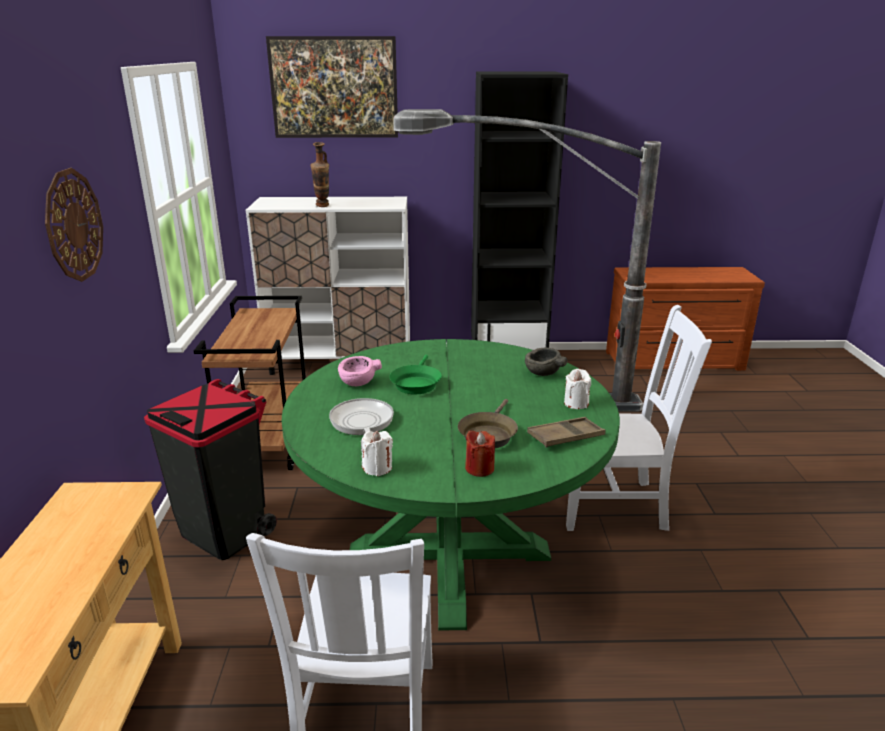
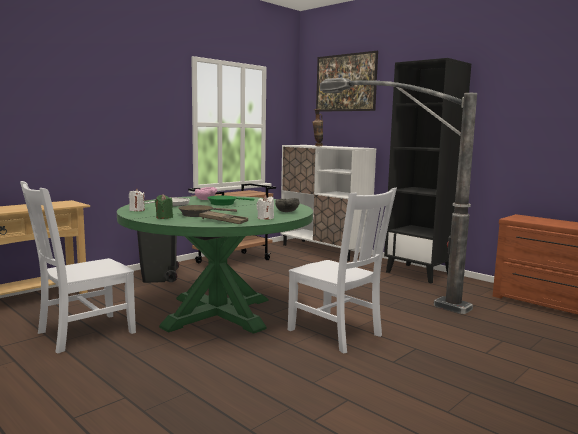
camera: 45 degrees right, 15 degrees down
wall clock [45,168,103,282] -> none
red candle [465,430,495,477] -> green candle [155,194,173,219]

